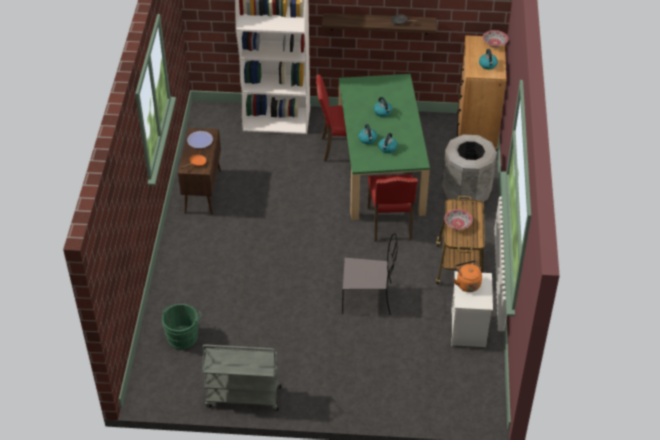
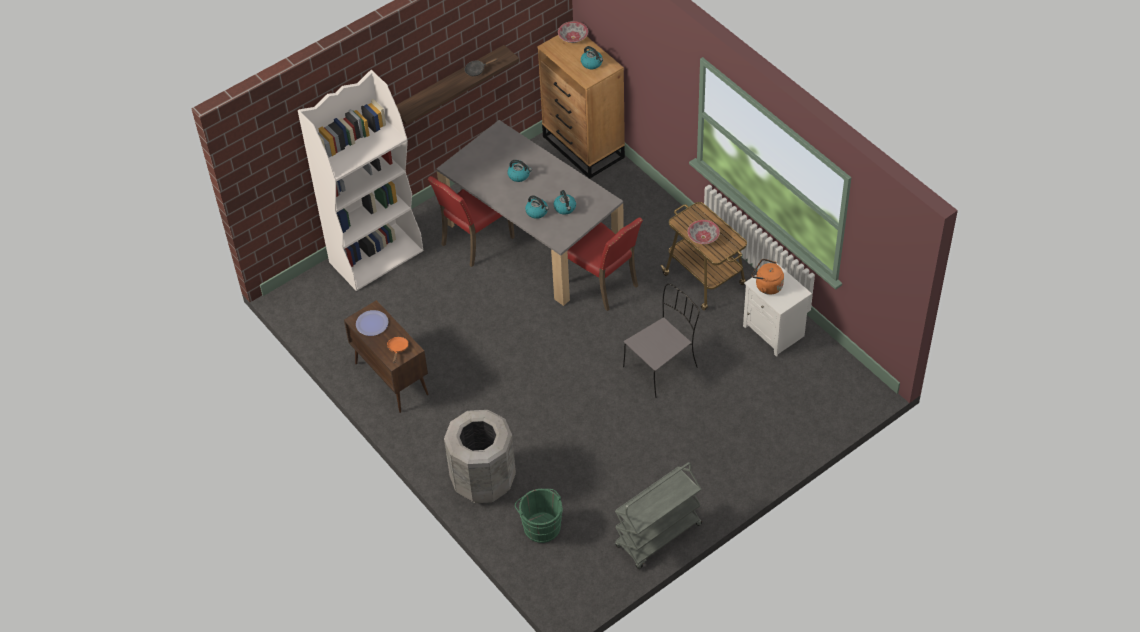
camera: 40 degrees left, 5 degrees up
green dining table [338,74,430,220] -> grey dining table [436,120,624,306]
grey trash can [442,134,497,204] -> grey trash can moved to [444,410,516,503]

